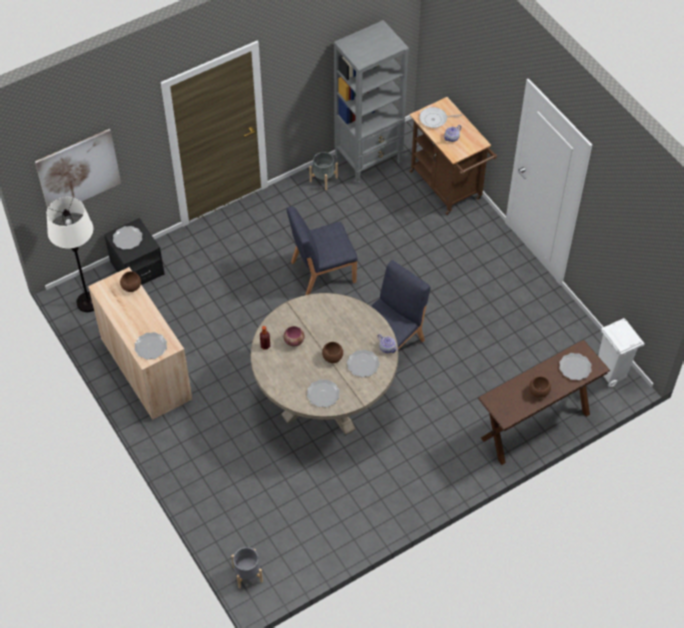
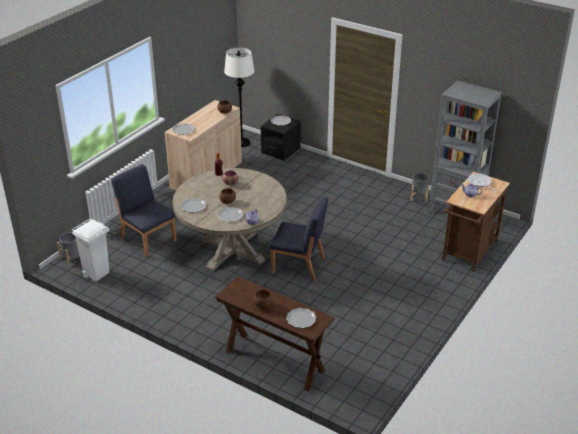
camera: 65 degrees right, 20 degrees down
picture [35,129,121,209] -> none
blue chair [287,206,358,295] -> blue chair moved to [111,164,177,257]
white trash can [598,318,645,387] -> white trash can moved to [72,218,110,282]

